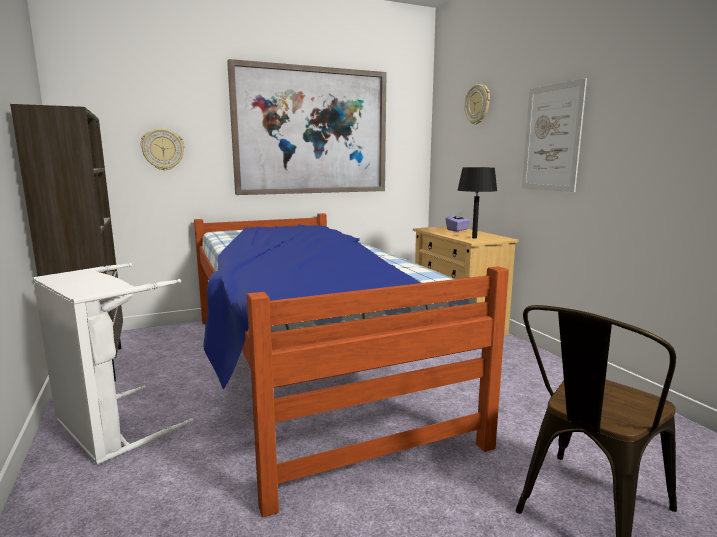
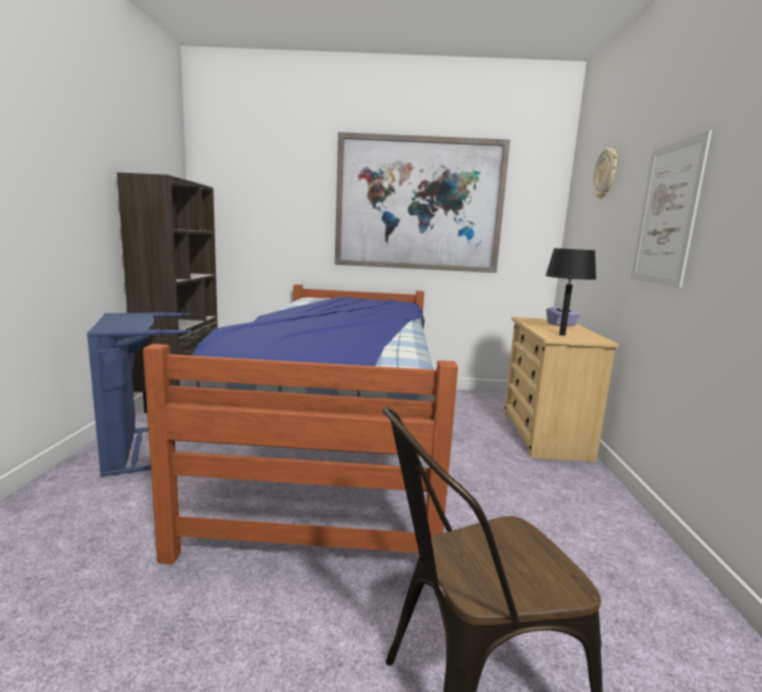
camera: 25 degrees right, 0 degrees up
white laundry basket [33,263,194,465] -> blue laundry basket [87,312,192,476]
wall clock [140,129,184,171] -> none

